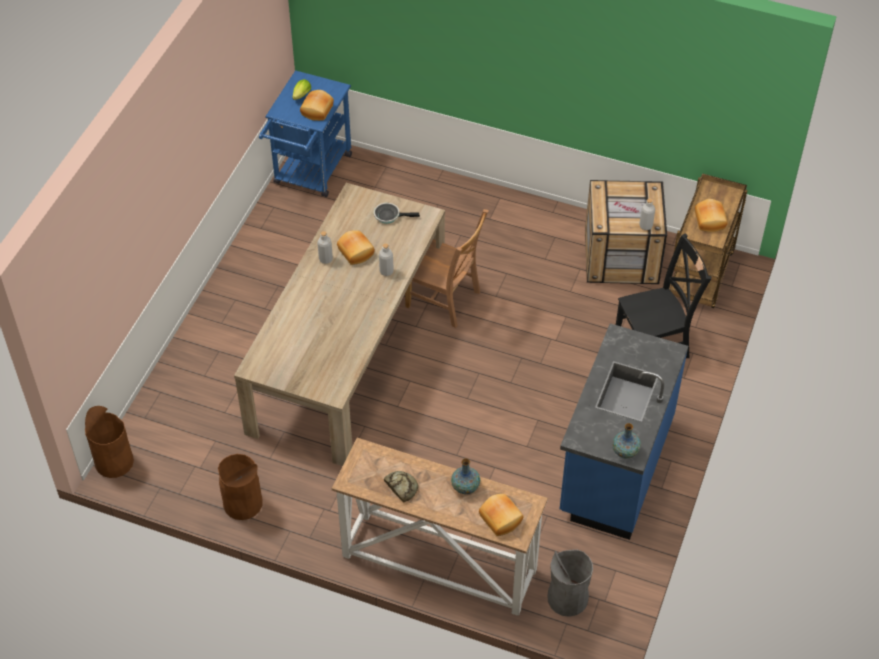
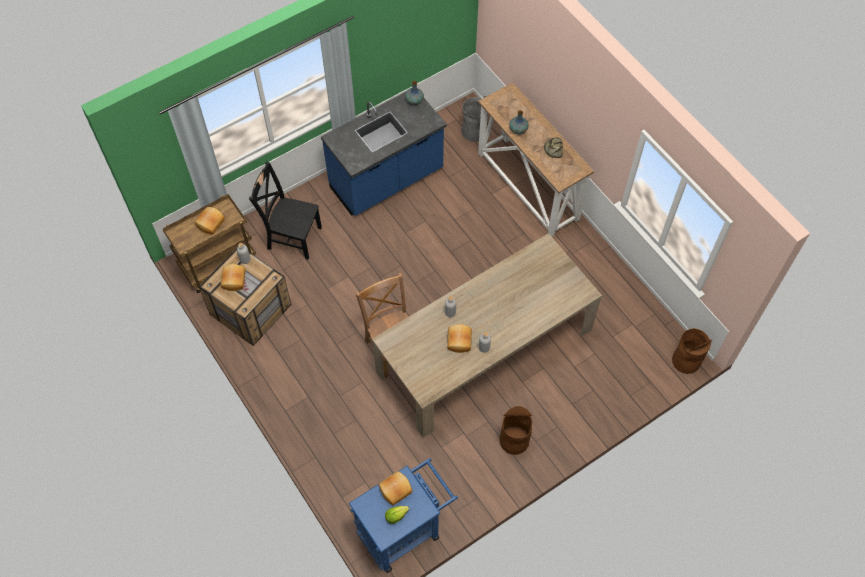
camera: 145 degrees left, 10 degrees up
brown trash can [218,454,263,520] -> brown trash can moved to [499,406,532,455]
frying pan [374,203,420,224] -> none
bread [479,494,523,536] -> bread moved to [221,264,245,291]

